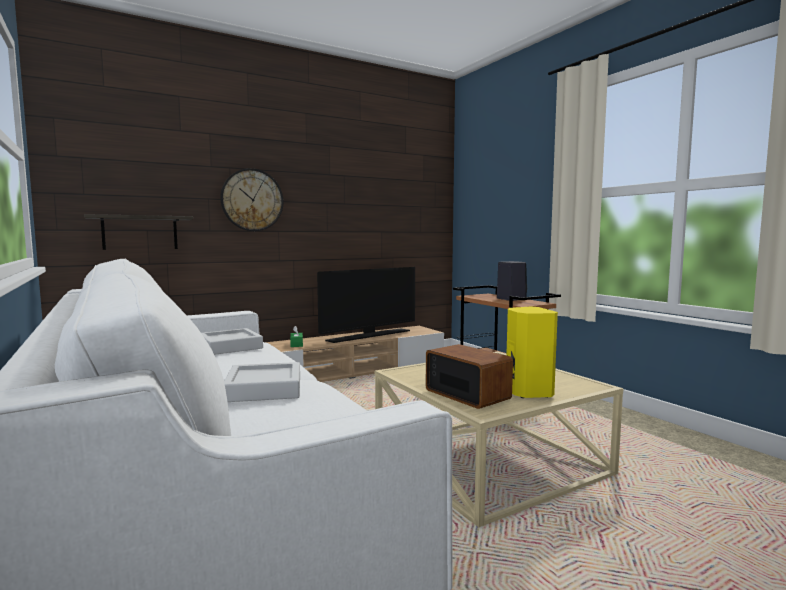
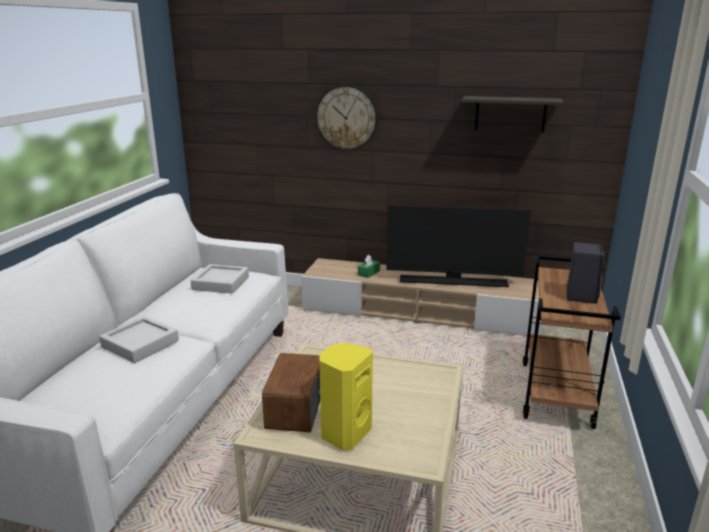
camera: 45 degrees right, 15 degrees up
shelf [84,214,193,250] -> shelf moved to [462,96,563,133]

